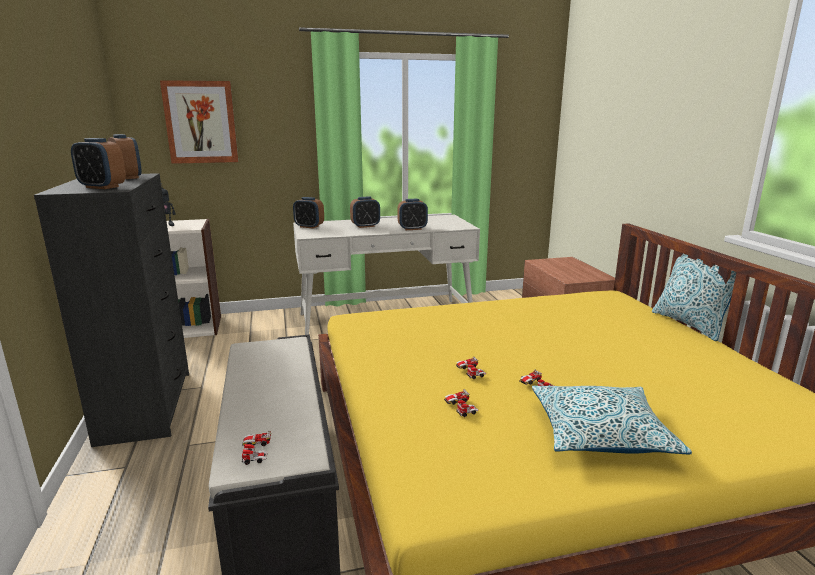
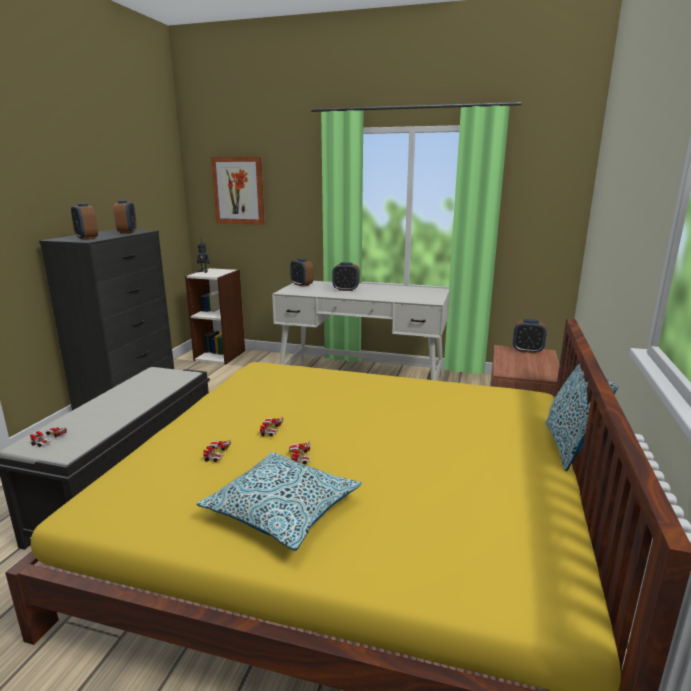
camera: 30 degrees right, 0 degrees up
alarm clock [397,199,428,230] -> alarm clock moved to [513,319,547,354]

